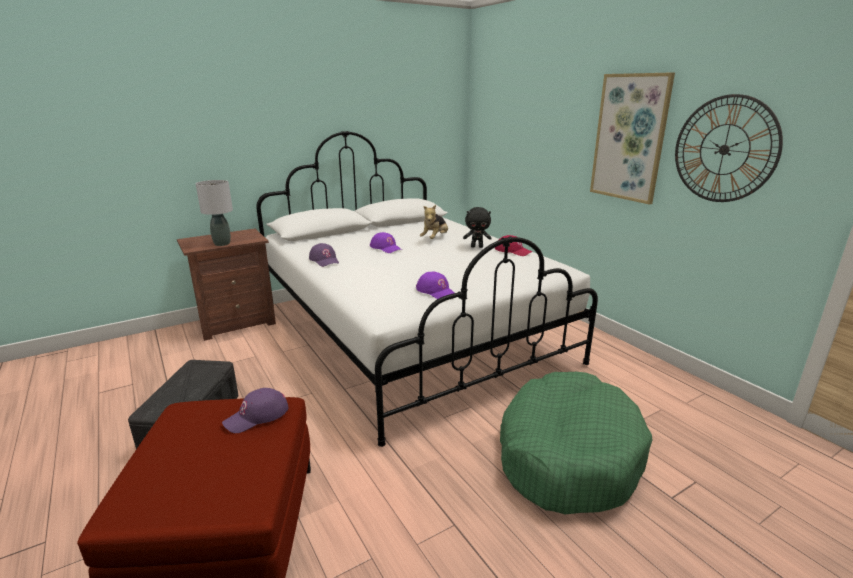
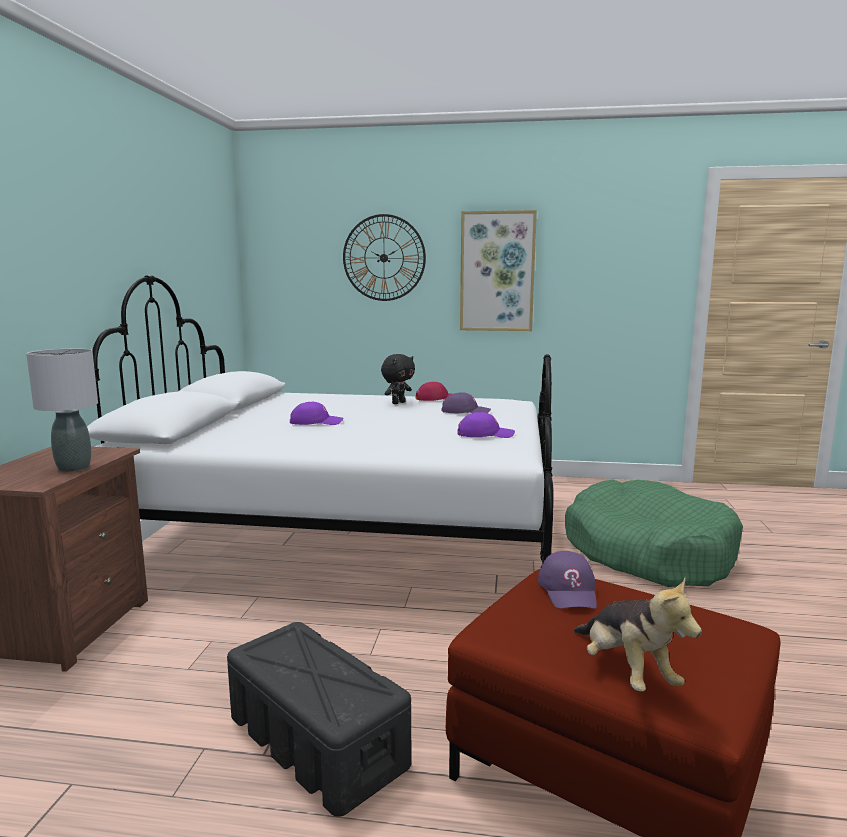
camera: 50 degrees left, 10 degrees down
purple cap [309,243,339,267] -> purple cap moved to [442,392,491,413]
plush toy [420,205,448,239] -> plush toy moved to [574,578,702,691]
wall clock [675,94,783,202] -> wall clock moved to [343,214,426,301]

